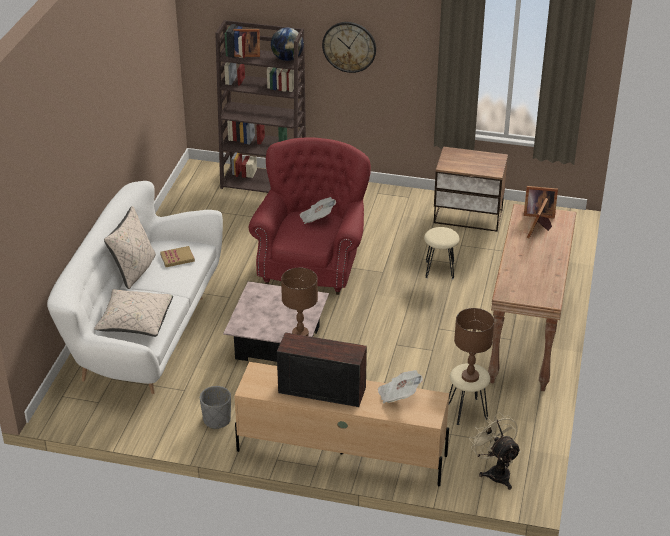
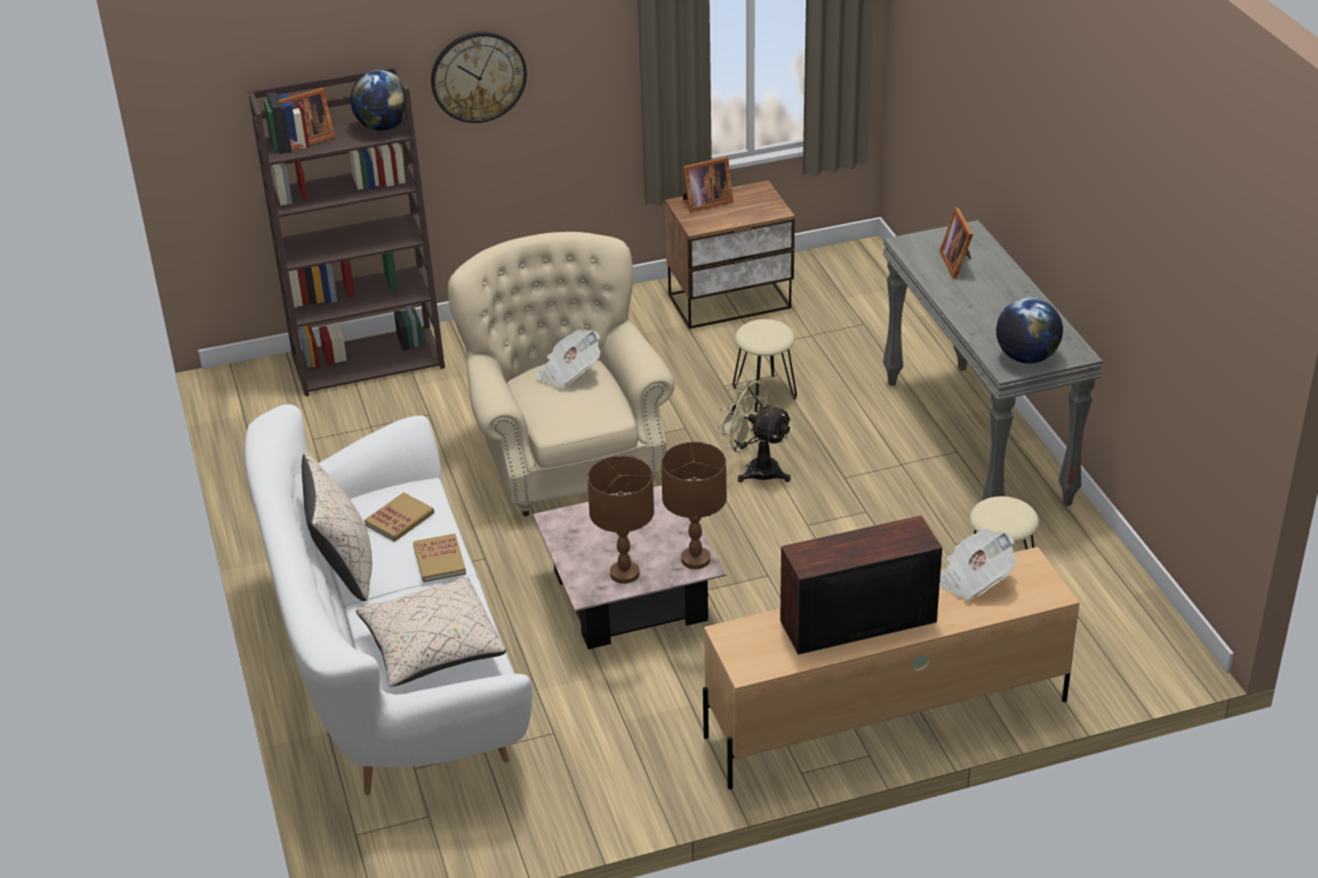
camera: 30 degrees left, 0 degrees up
grey planter [200,386,231,429] -> none
red armchair [248,137,371,295] -> beige armchair [448,232,675,516]
brown table lamp [454,308,494,383] -> brown table lamp moved to [587,455,654,584]
beige fan [469,412,521,490] -> beige fan moved to [715,377,793,482]
brown console table [488,204,576,391] -> grey console table [883,220,1103,506]
picture frame [524,186,558,219] -> picture frame moved to [683,157,733,212]
none -> book [413,533,466,582]
none -> globe [996,297,1063,364]

